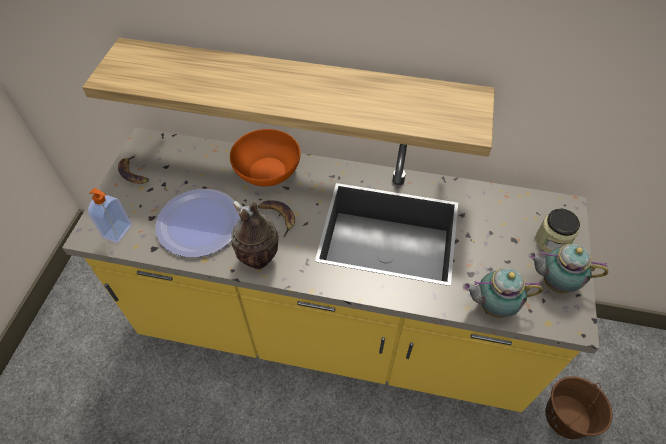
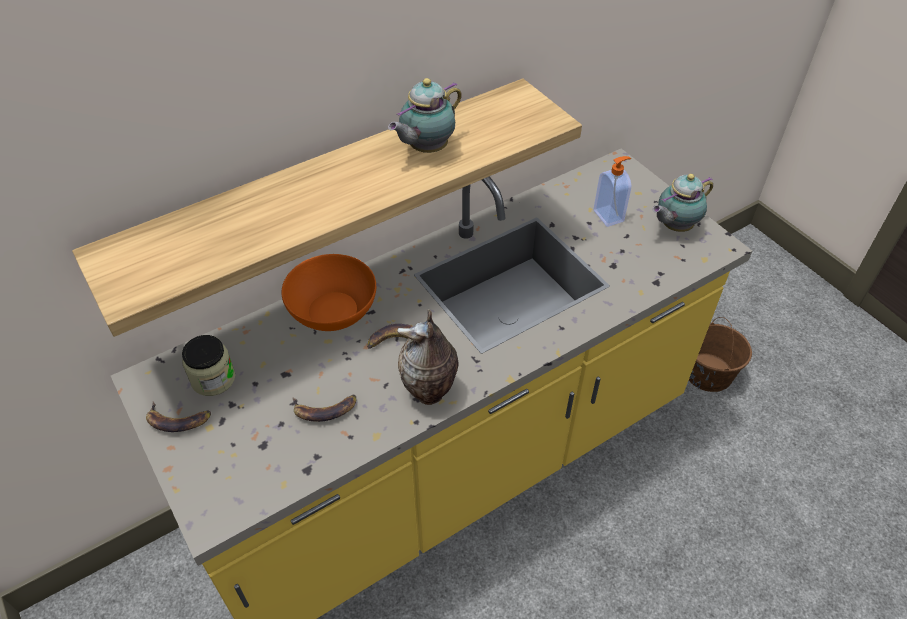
camera: 45 degrees left, 5 degrees down
soap dispenser [88,188,132,243] -> soap dispenser moved to [594,156,631,227]
plate [155,189,240,257] -> banana [292,395,356,422]
teapot [463,268,543,318] -> teapot moved to [388,78,462,153]
jar [535,208,580,253] -> jar moved to [182,335,235,396]

